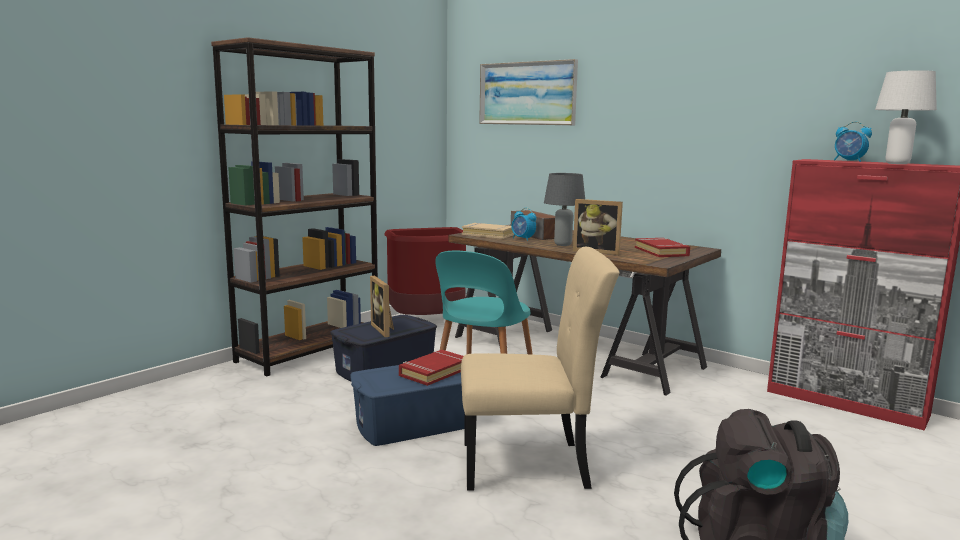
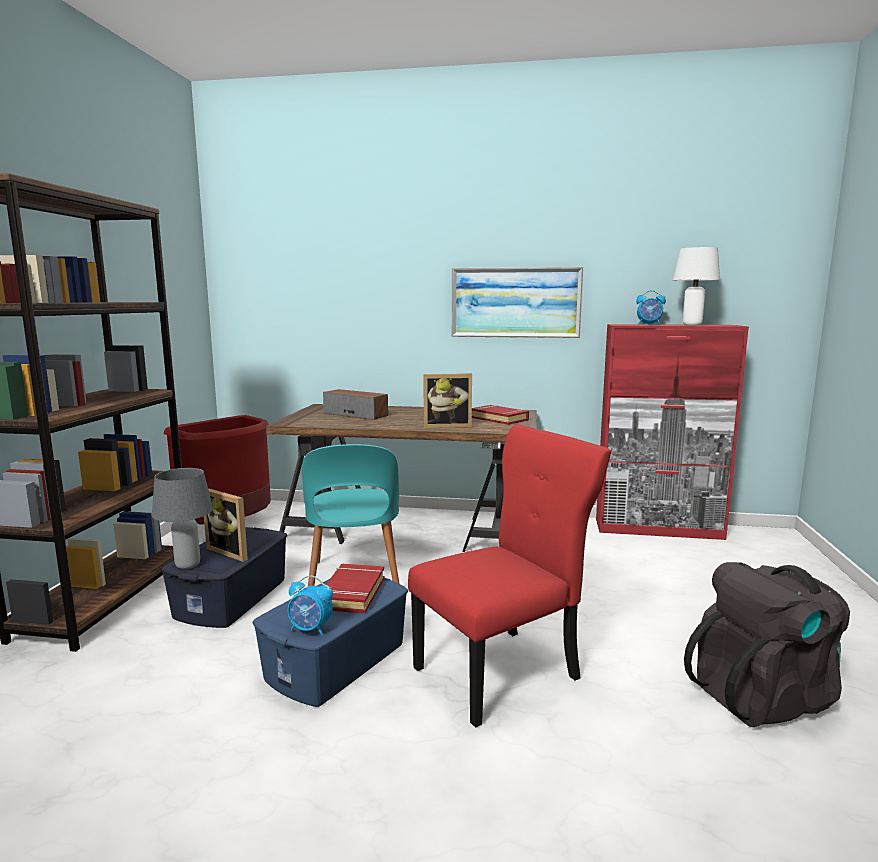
camera: 30 degrees left, 0 degrees up
beige chair [461,247,620,491] -> red chair [408,425,611,728]
beige book [462,223,514,239] -> none
picture [479,59,578,125] -> picture moved to [451,267,583,338]
alarm clock [512,208,537,241] -> alarm clock moved to [288,575,333,635]
grey table lamp [544,173,585,246] -> grey table lamp moved to [152,468,213,569]

